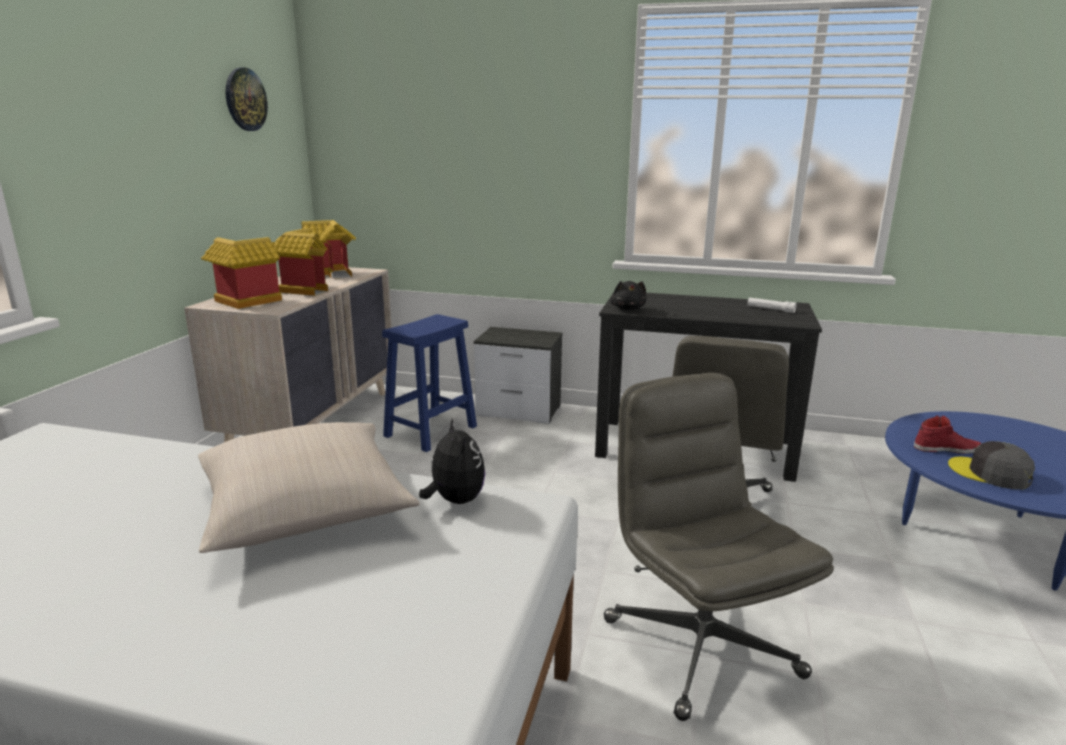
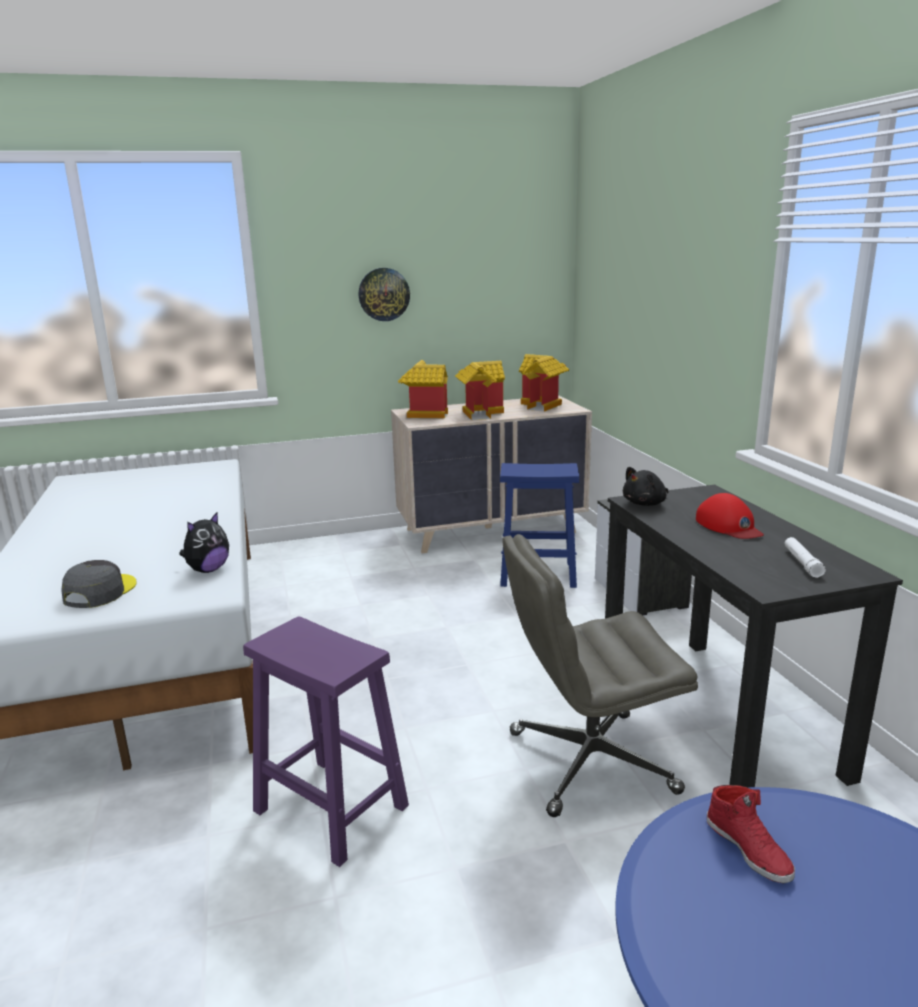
camera: 60 degrees right, 0 degrees up
beige pillow [198,422,420,553] -> none
wall clock [225,68,268,131] -> wall clock moved to [358,268,410,321]
grey office chair [604,373,834,721] -> purple stool [243,617,409,867]
grey cap [948,441,1035,489] -> grey cap moved to [62,560,137,608]
none -> red cap [696,493,764,539]

